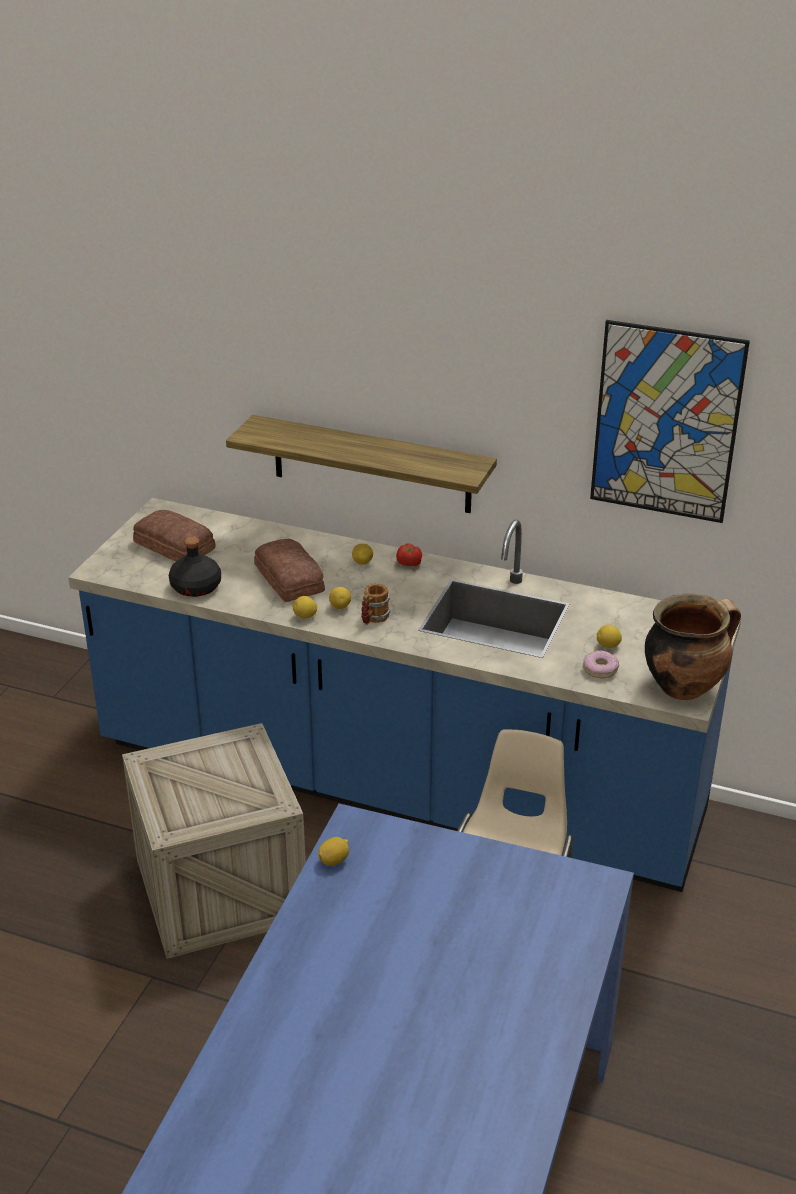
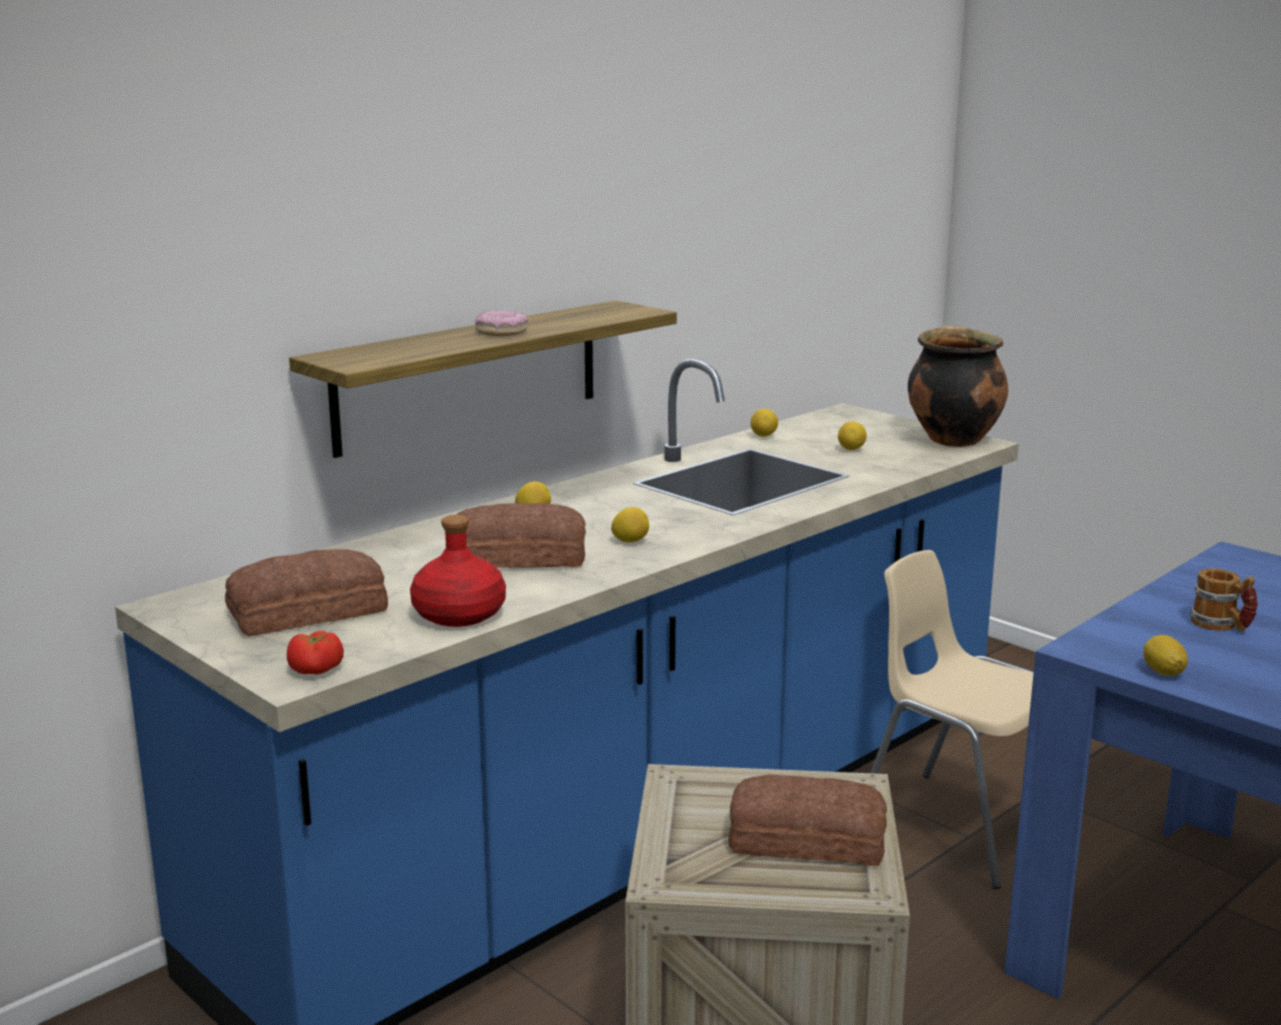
camera: 65 degrees left, 15 degrees down
black bottle [169,536,221,597] -> red bottle [410,515,506,627]
lemon [293,596,317,618] -> lemon moved to [751,409,778,437]
mug [361,583,391,625] -> mug moved to [1191,568,1258,632]
tomato [396,543,422,566] -> tomato moved to [287,631,344,675]
donut [583,650,619,678] -> donut moved to [475,310,528,336]
picture [590,320,750,523] -> none
none -> bread [728,774,887,866]

